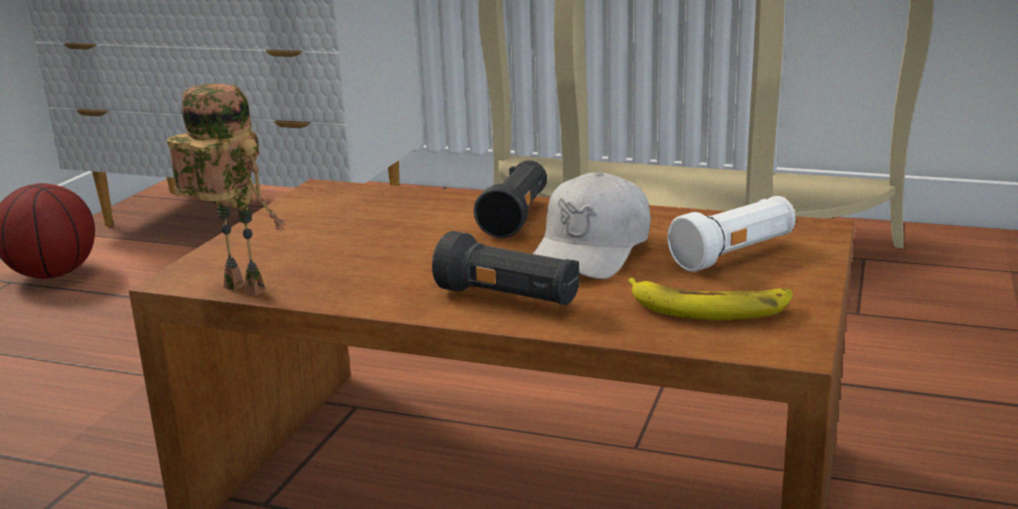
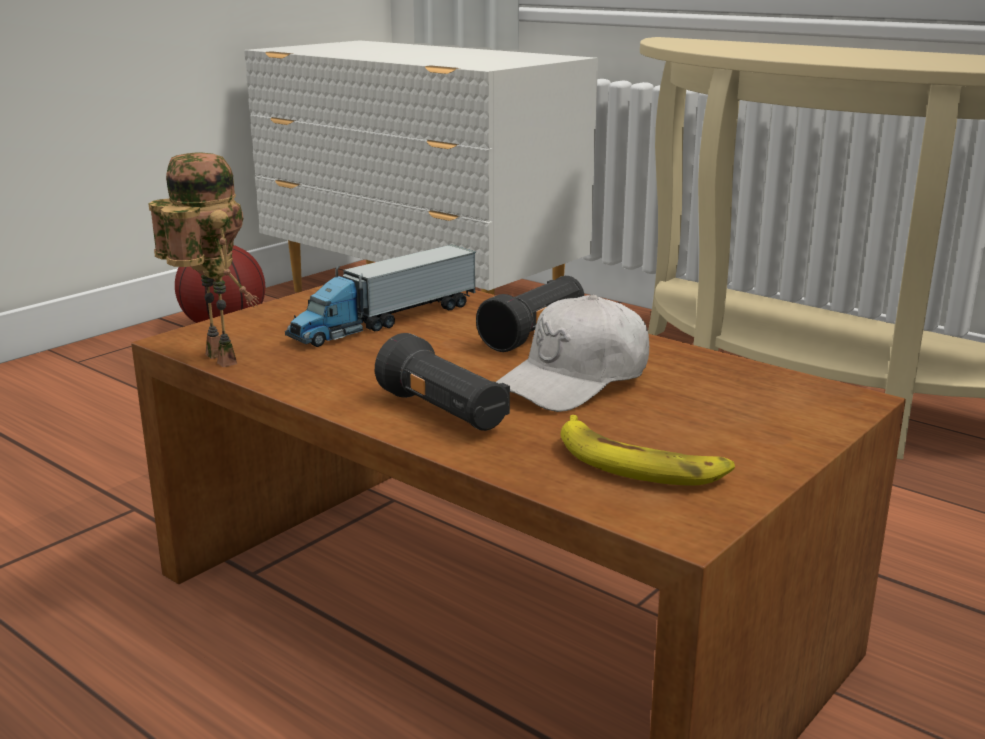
camera: 20 degrees right, 0 degrees up
white flashlight [668,196,796,272] -> none
none -> toy truck [285,245,476,347]

